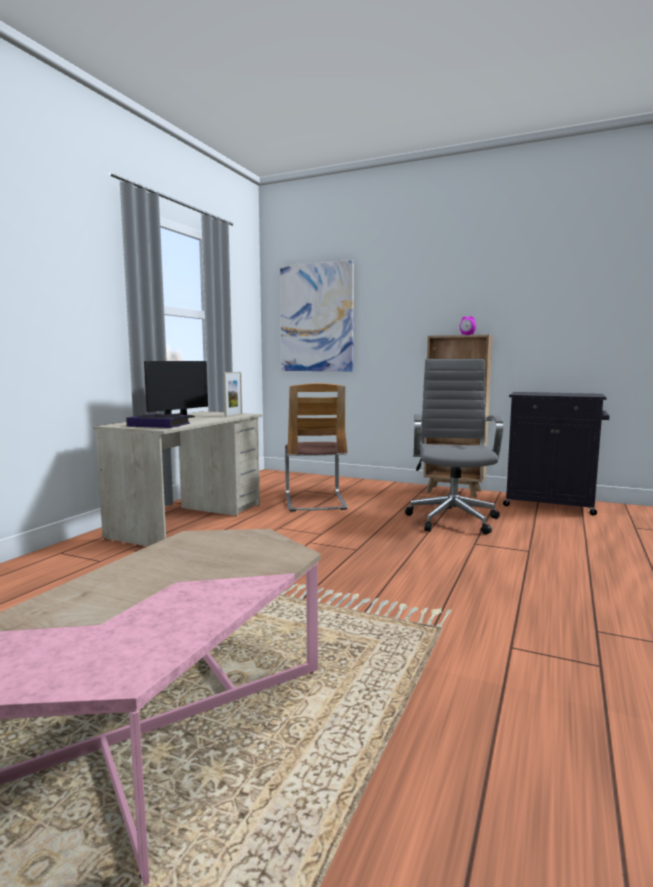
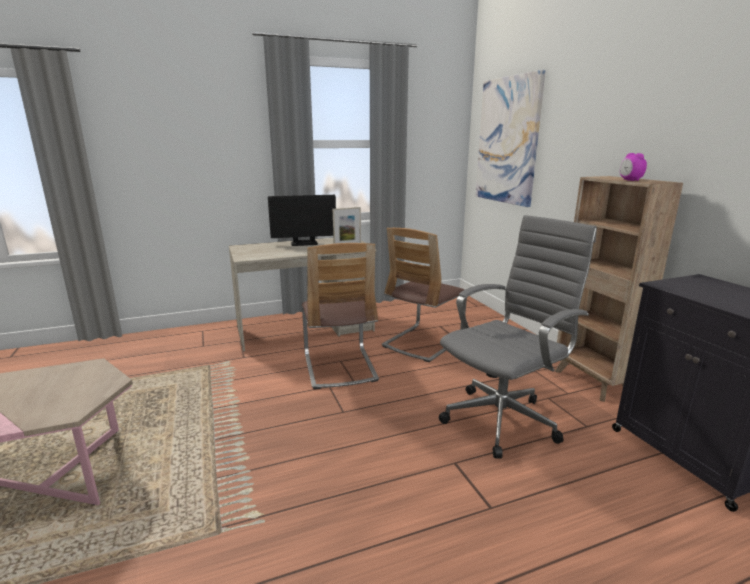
camera: 45 degrees right, 10 degrees up
book [126,414,190,428] -> none
none -> chair [302,243,379,389]

